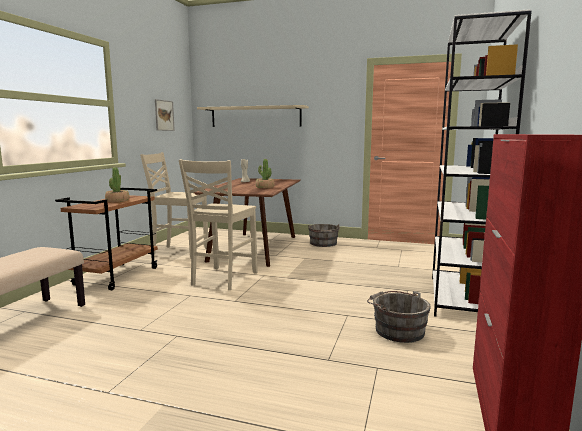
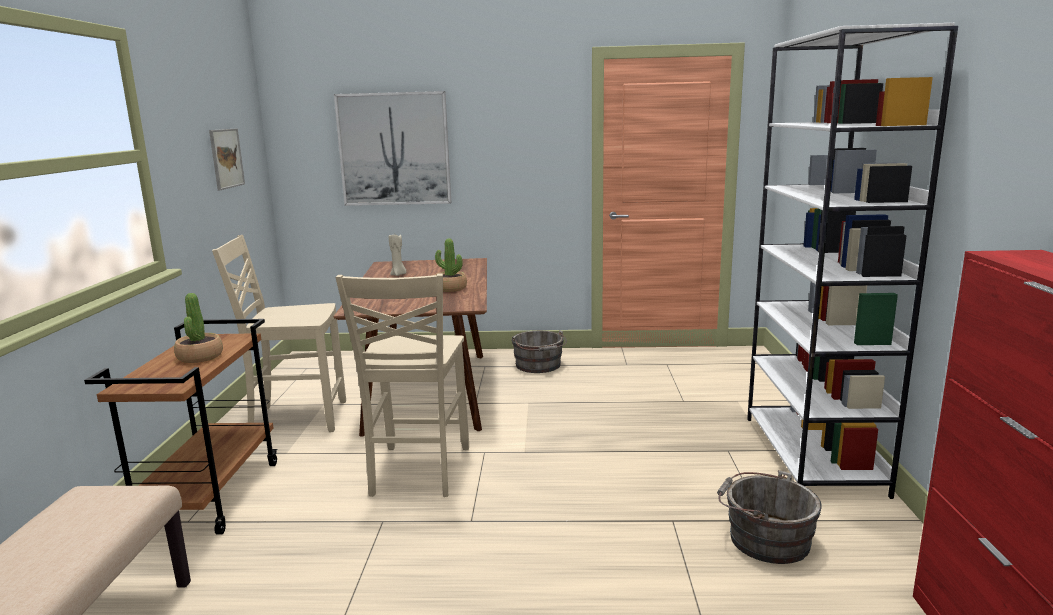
camera: 15 degrees left, 5 degrees up
beige shelf [197,105,309,127] -> picture [334,91,451,206]

